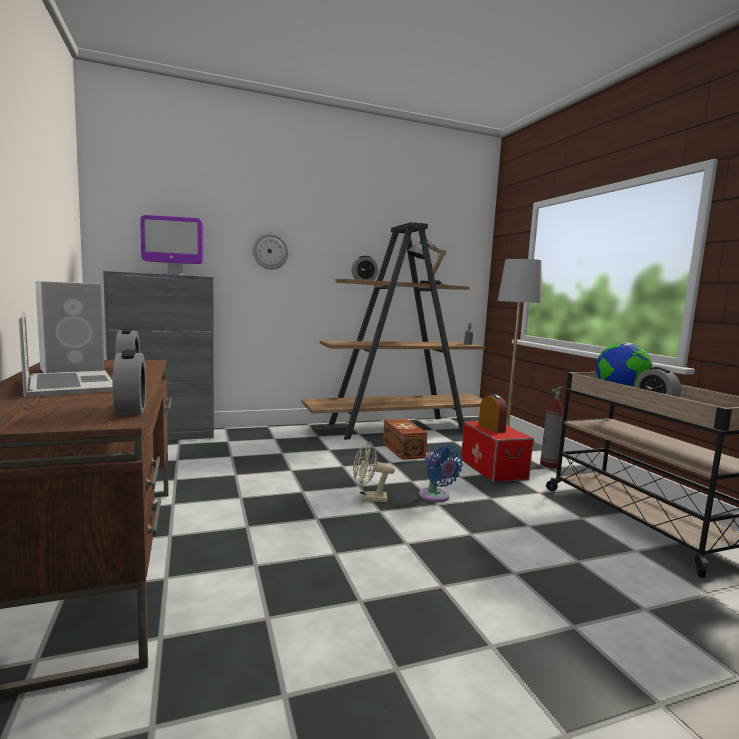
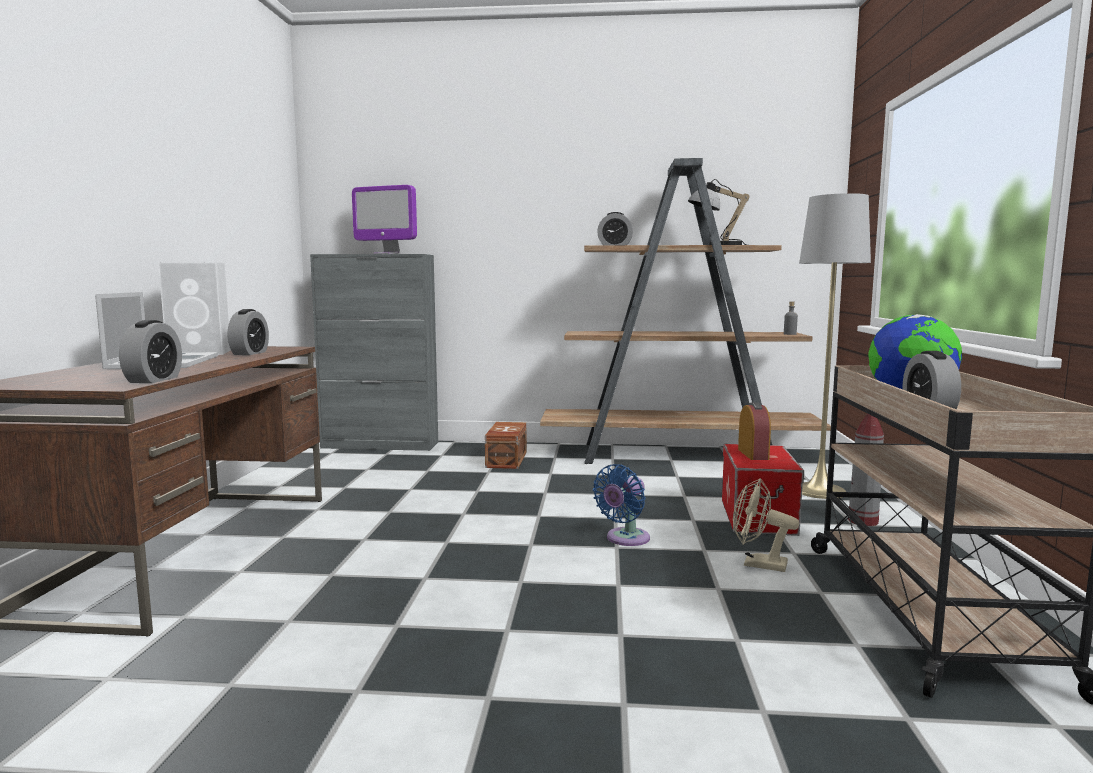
camera: 25 degrees right, 0 degrees up
wall clock [253,233,289,270] -> none
beige fan [353,441,395,502] -> beige fan moved to [733,478,799,572]
brown storage box [383,419,428,460] -> brown storage box moved to [485,422,527,469]
blue fan [419,445,463,502] -> blue fan turned 45 degrees clockwise [593,464,650,546]

